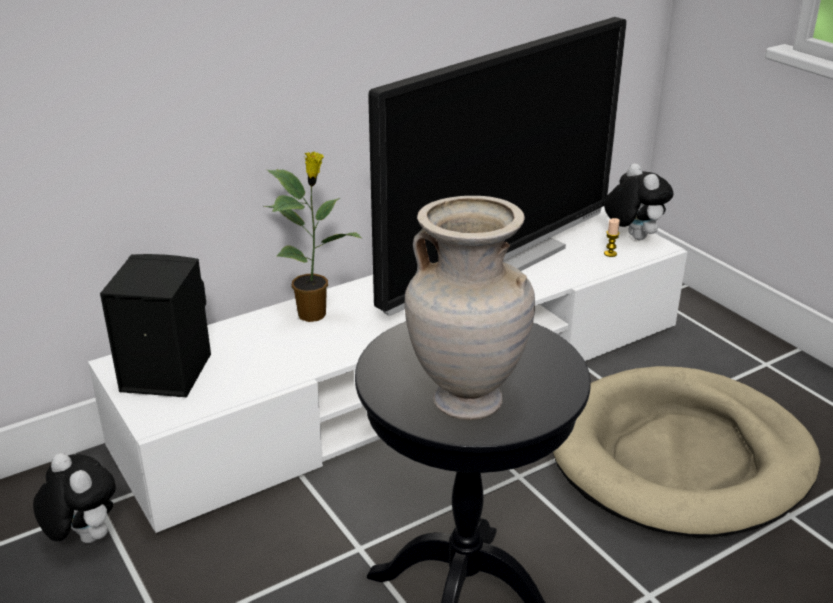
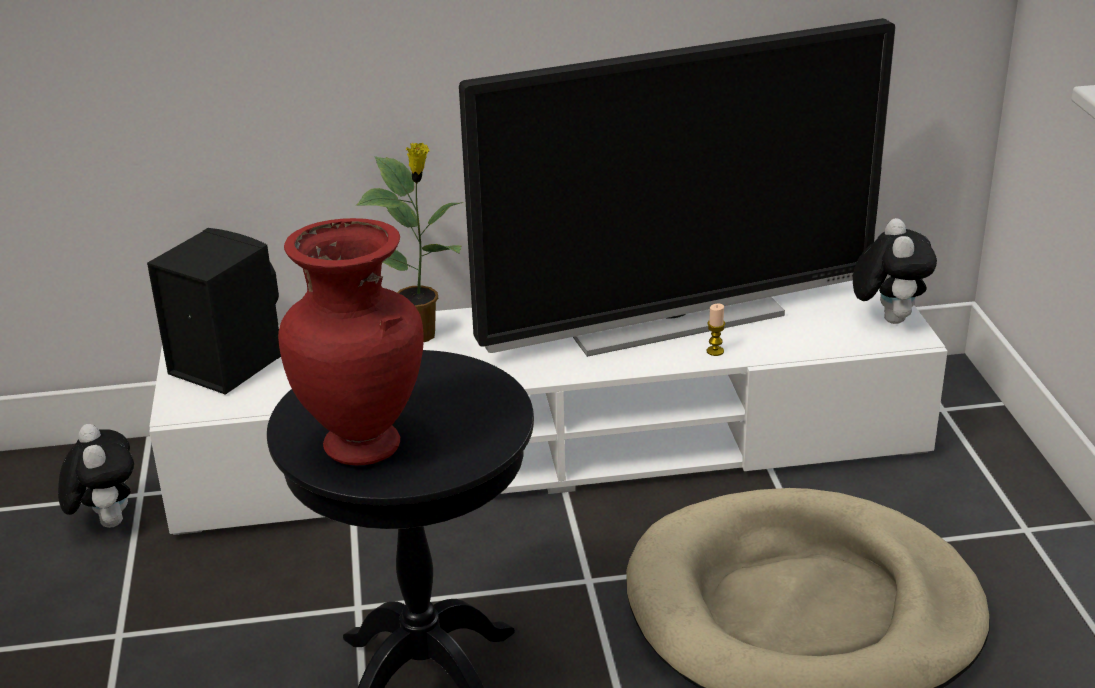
camera: 25 degrees right, 0 degrees up
beige vase [405,196,535,420] -> red vase [278,218,424,465]
candle [604,218,620,257] -> candle moved to [707,304,725,356]

